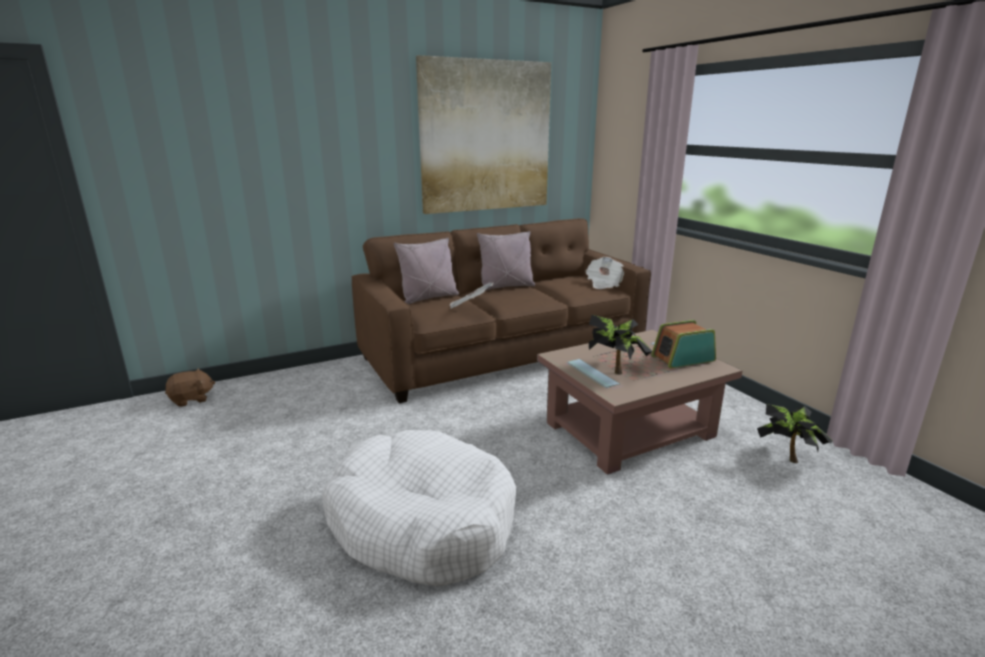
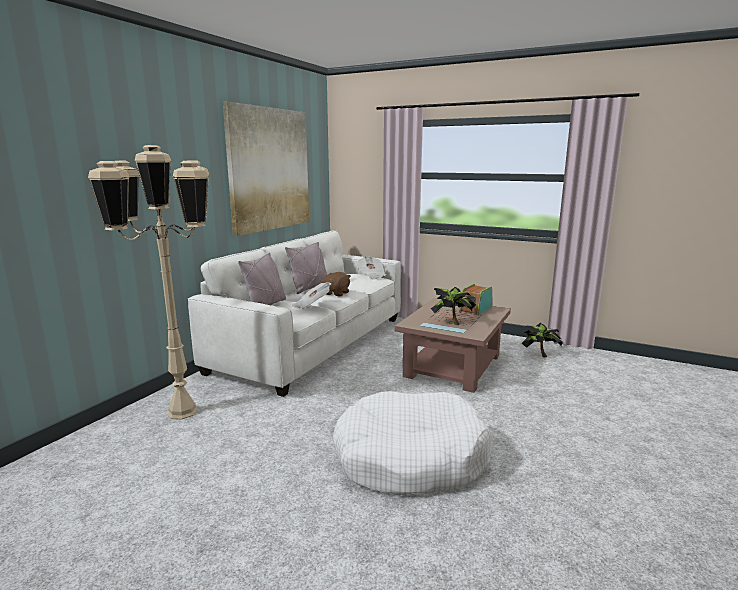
camera: 35 degrees left, 5 degrees down
brown plush toy [165,368,215,407] -> brown plush toy moved to [322,272,351,296]
brown sofa [352,218,651,403] -> white sofa [188,230,401,397]
none -> beige floor lamp [88,145,209,420]

